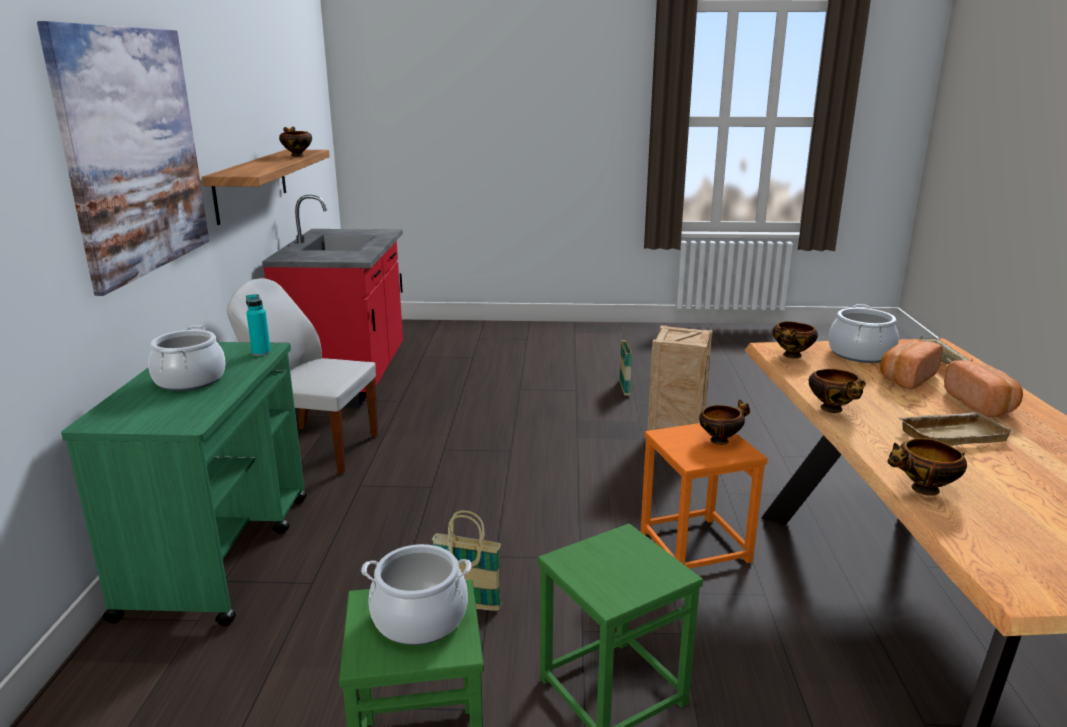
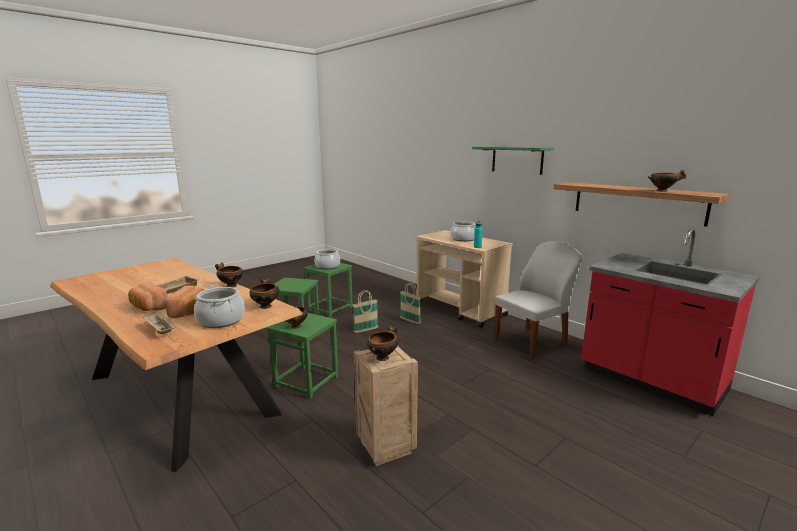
camera: 135 degrees right, 5 degrees down
picture [37,21,209,296] -> green shelf [472,146,554,175]
green cart [61,342,307,626] -> beige cart [416,230,513,328]
basket [619,327,632,396] -> basket moved to [400,283,421,324]
orange stool [641,423,768,569] -> green stool [267,313,338,399]
bowl [887,438,967,496] -> bowl moved to [366,325,399,361]

